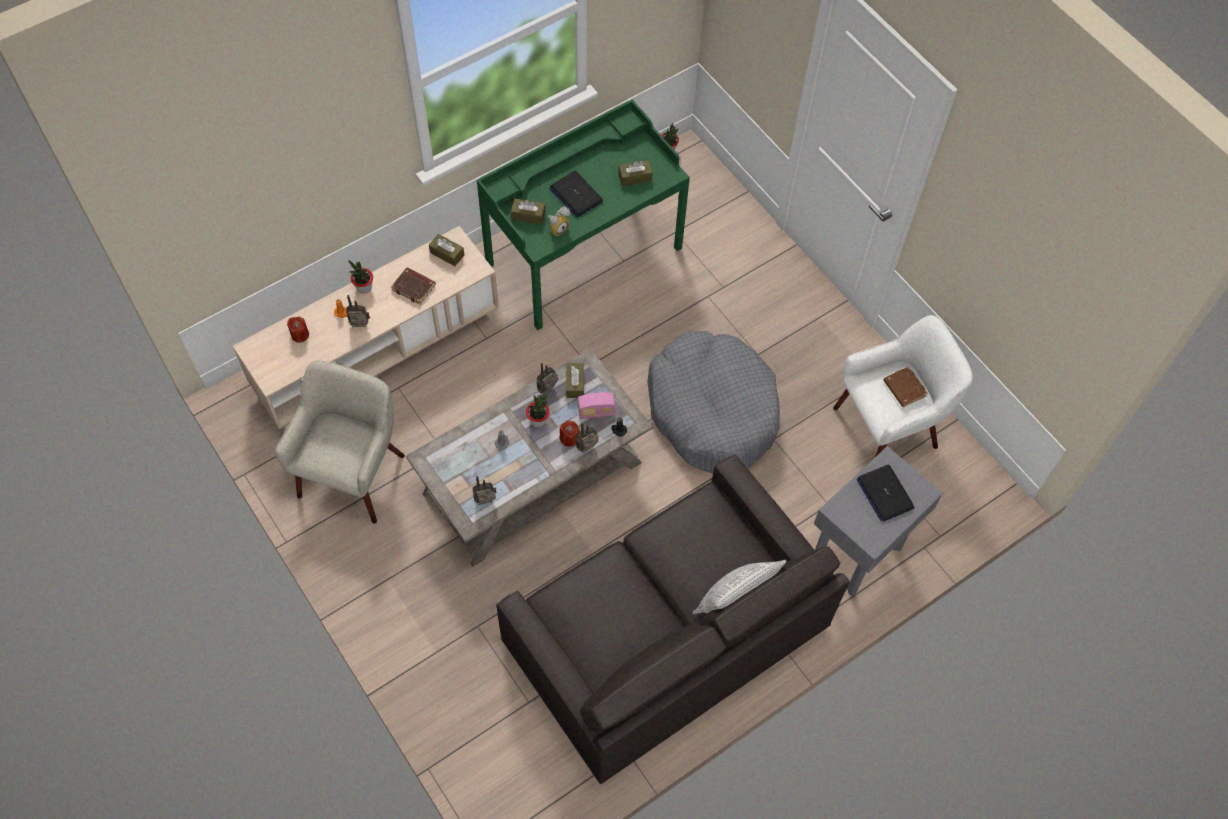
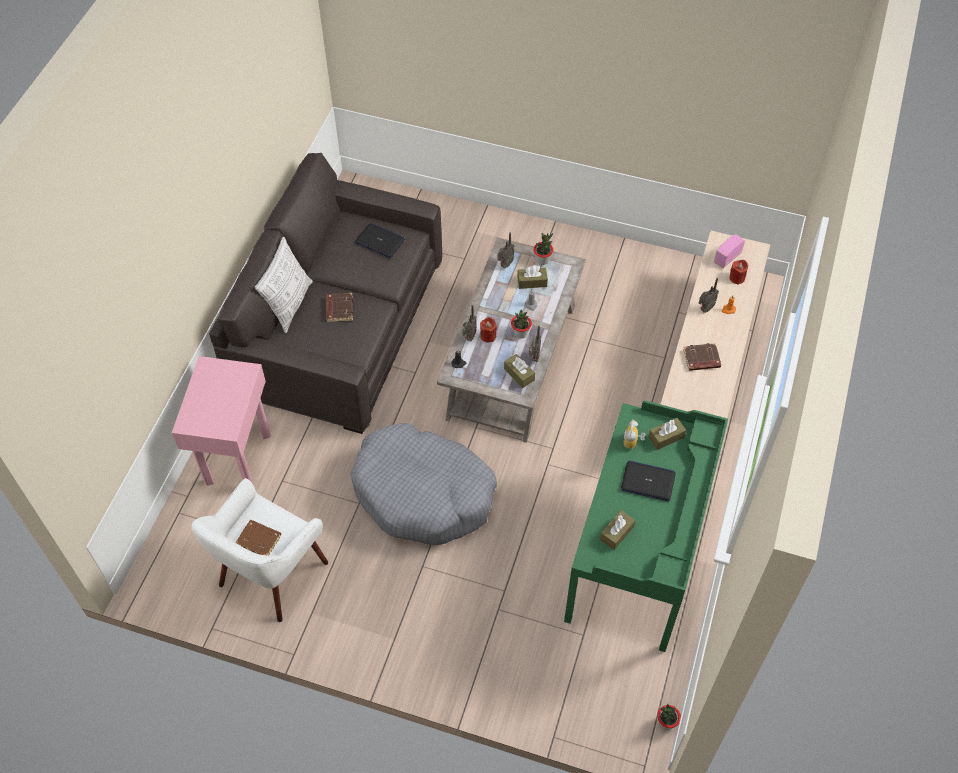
camera: 145 degrees right, 5 degrees down
beige armchair [275,361,405,524] -> none
potted plant [349,261,373,294] -> potted plant moved to [533,233,553,265]
brown tissue box [429,234,464,266] -> brown tissue box moved to [517,265,548,289]
radio [578,392,615,419] -> radio moved to [714,234,745,268]
grey side table [814,446,943,596] -> pink side table [172,356,271,486]
laptop [857,465,915,522] -> laptop moved to [355,223,405,258]
none -> brown book [326,293,354,322]

